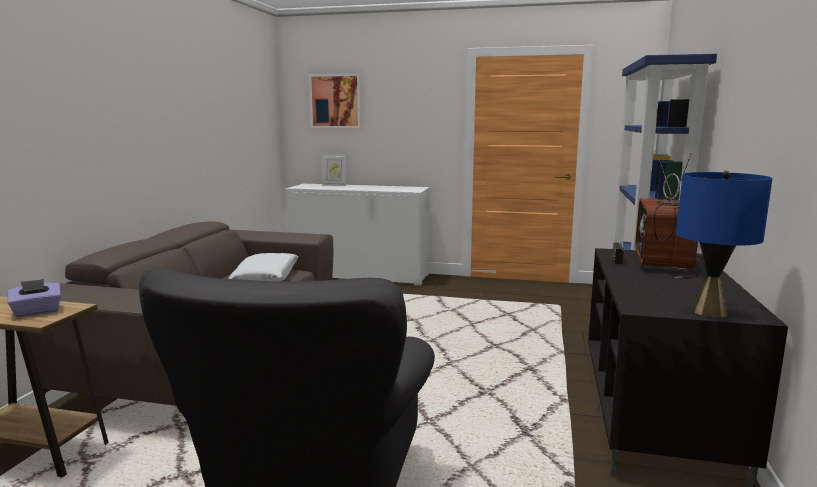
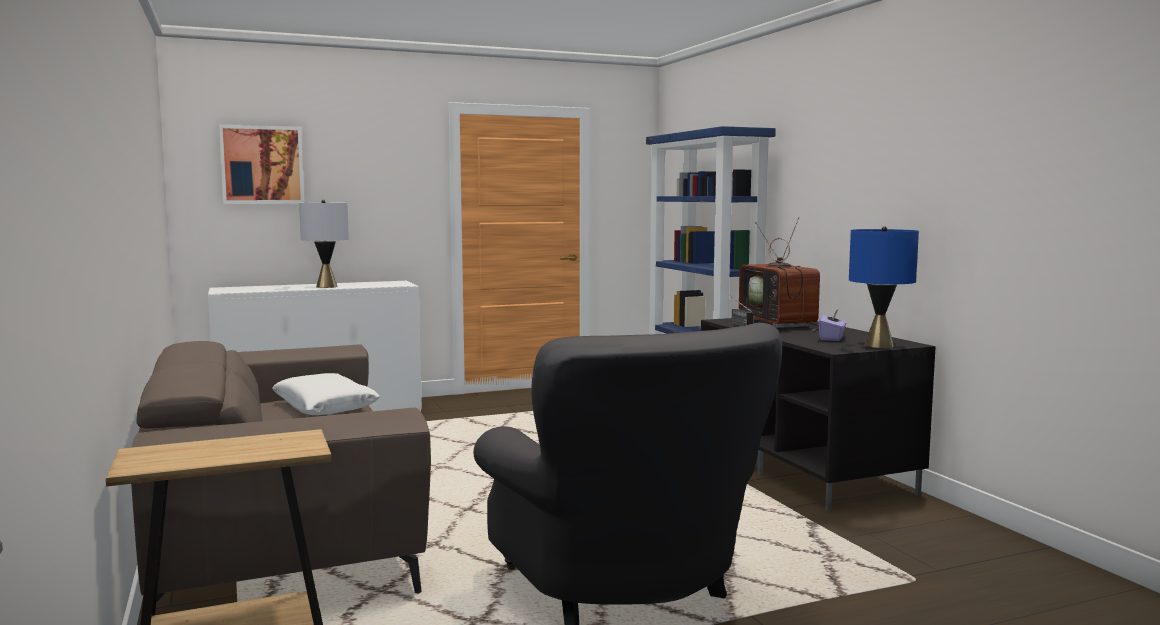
camera: 35 degrees left, 5 degrees down
purple tissue box [8,279,61,318] -> purple tissue box moved to [819,309,847,341]
picture frame [322,154,347,186] -> none
none -> grey table lamp [299,200,349,288]

